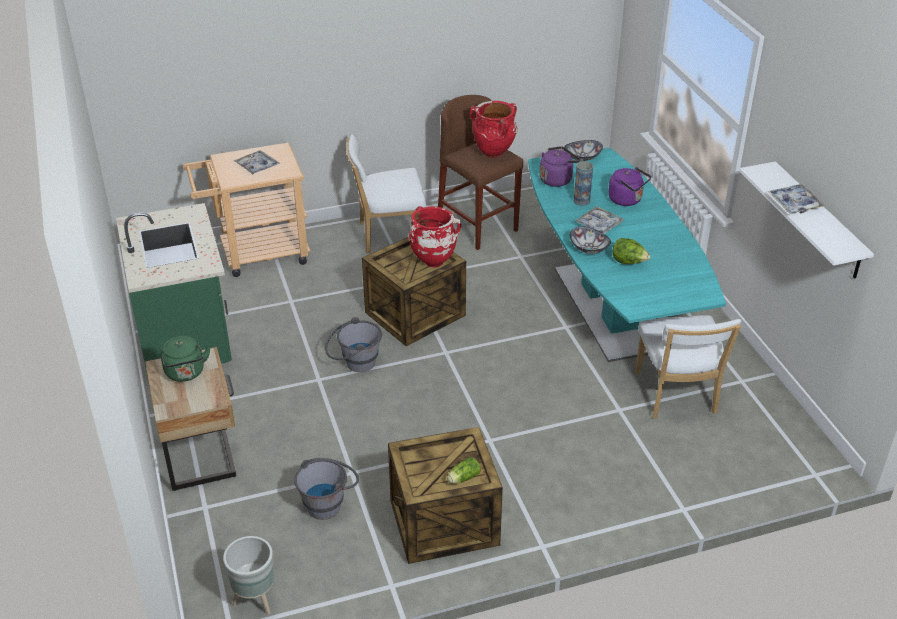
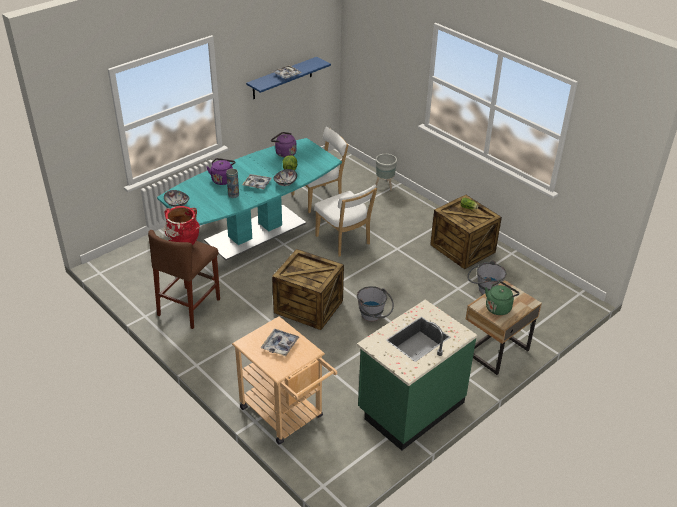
camera: 115 degrees left, 0 degrees up
grey planter [223,536,274,615] -> grey planter moved to [375,154,397,191]
white chair [346,135,426,254] -> white chair moved to [314,185,377,256]
red vase [408,206,461,267] -> none
purple kettle [539,146,580,187] -> purple kettle moved to [271,132,297,158]
white shelf [739,161,874,278] -> blue shelf [246,57,331,99]

